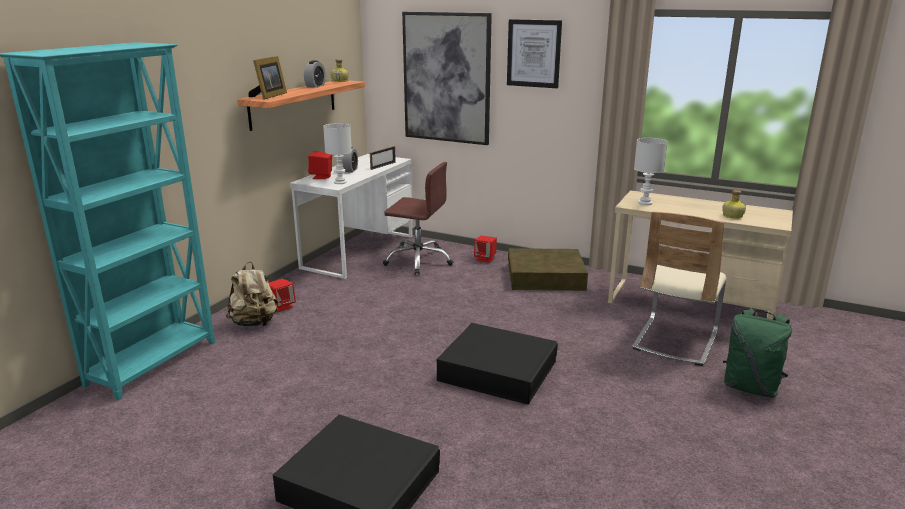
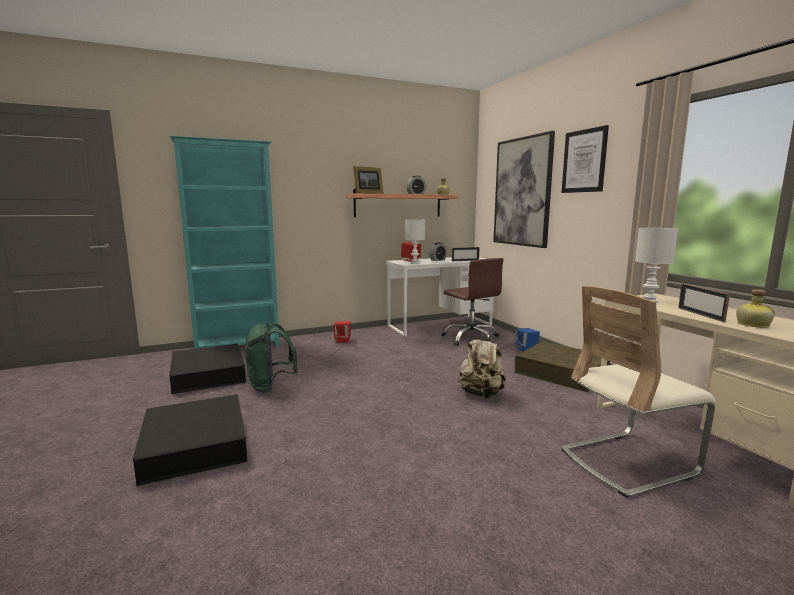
camera: 40 degrees right, 10 degrees down
beige backpack [225,262,278,326] -> beige backpack moved to [458,333,506,399]
black storage box [436,323,558,405] -> black storage box moved to [169,344,246,394]
red speaker [474,236,497,263] -> blue speaker [515,328,540,351]
green backpack [723,309,792,398] -> green backpack moved to [245,322,298,393]
none -> picture frame [678,283,730,322]

